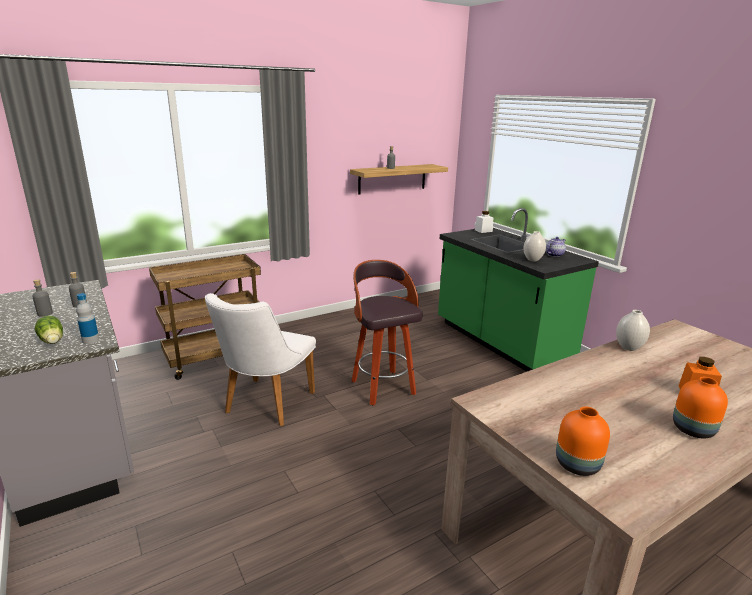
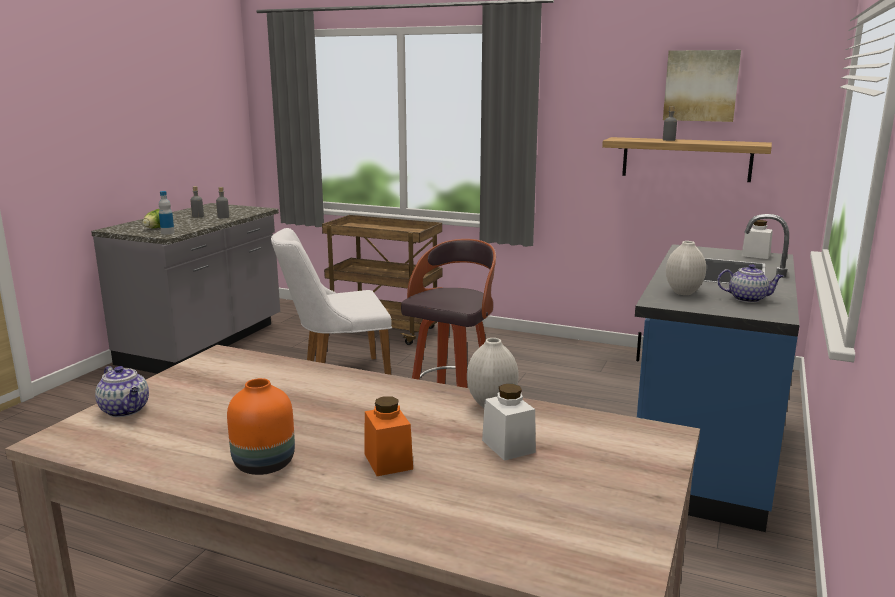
camera: 55 degrees right, 5 degrees down
green counter [438,208,599,372] -> blue counter [635,214,799,532]
orange vase [556,406,610,476] -> teapot [95,366,149,417]
none -> white jar [482,384,536,461]
none -> picture [663,50,741,122]

